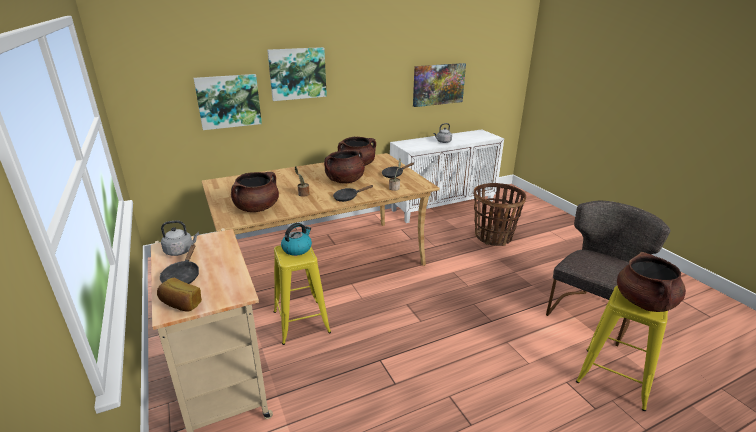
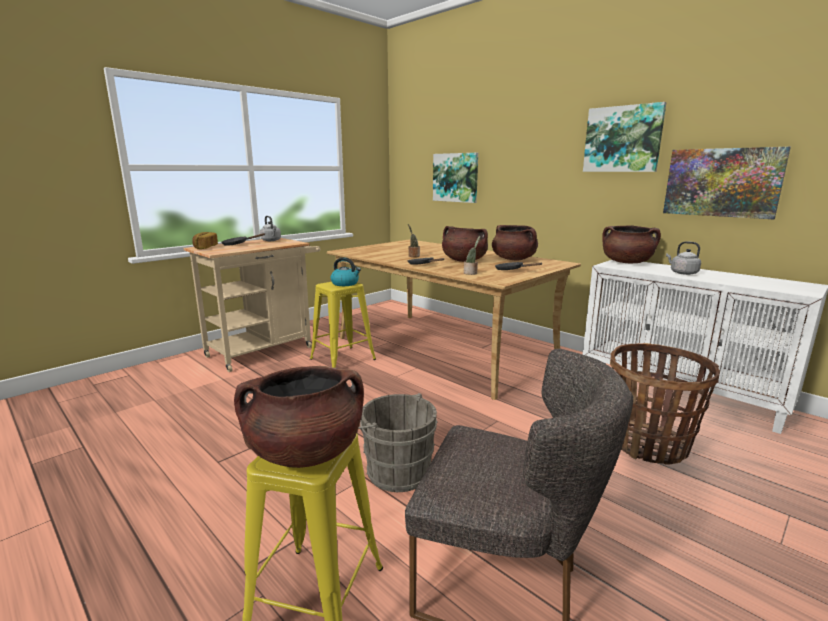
camera: 70 degrees right, 10 degrees down
brown cooking pot [231,172,279,212] -> brown cooking pot moved to [602,225,661,263]
picture [267,47,327,101] -> picture moved to [583,102,666,172]
none -> grey bucket [358,393,438,492]

